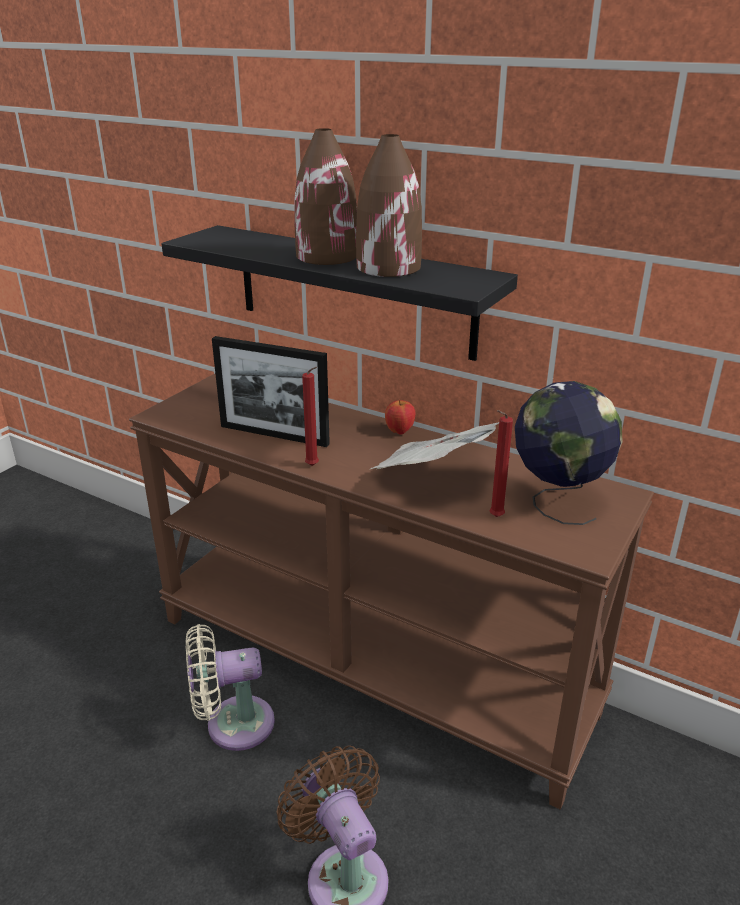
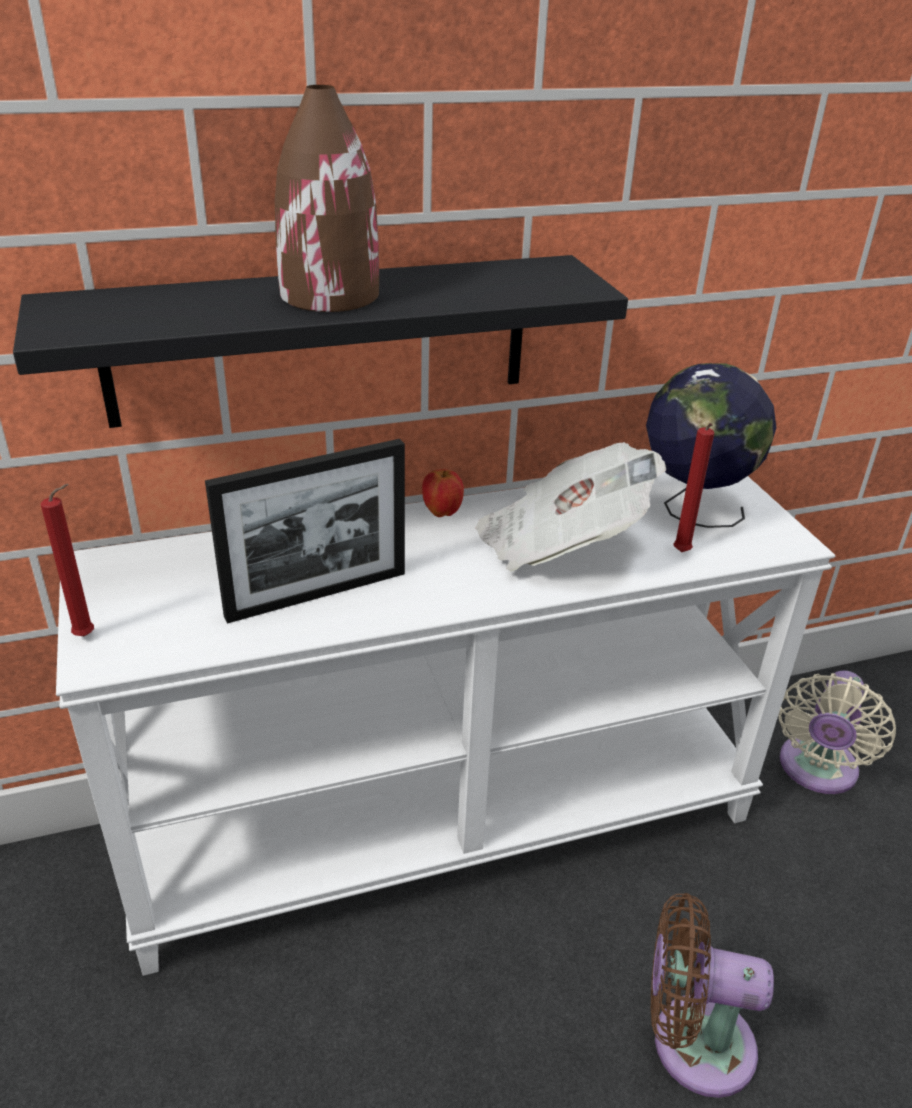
camera: 50 degrees left, 5 degrees up
brown console table [129,374,654,810] -> white console table [56,472,835,976]
beige fan [186,624,275,751] -> beige fan moved to [778,670,896,794]
red candle [302,367,319,466] -> red candle moved to [41,484,94,636]
brown vase [356,134,422,277] -> none

